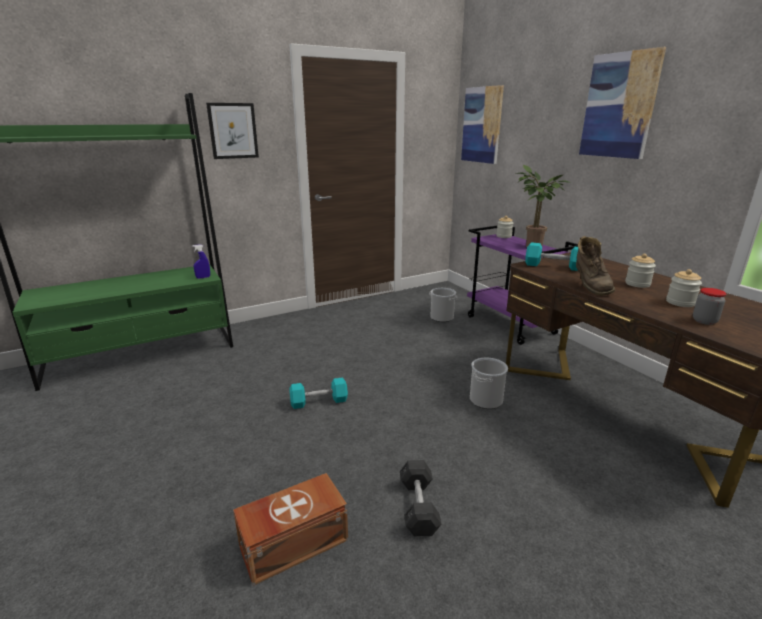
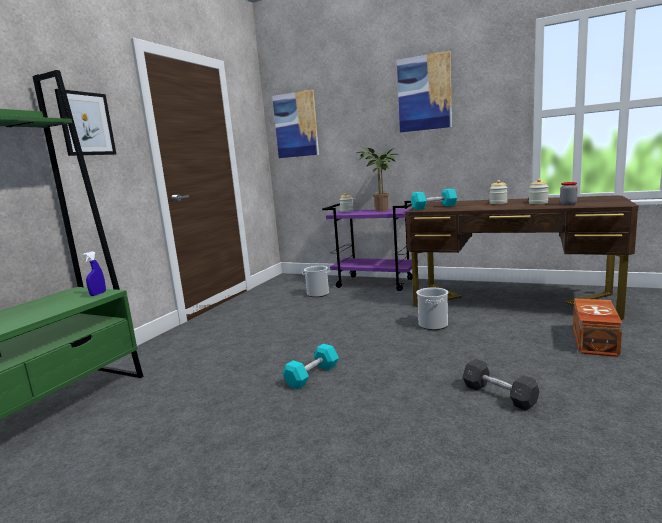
camera: 35 degrees left, 10 degrees down
brown storage box [233,473,348,586] -> brown storage box moved to [573,298,623,357]
brown boot [576,236,615,296] -> none

